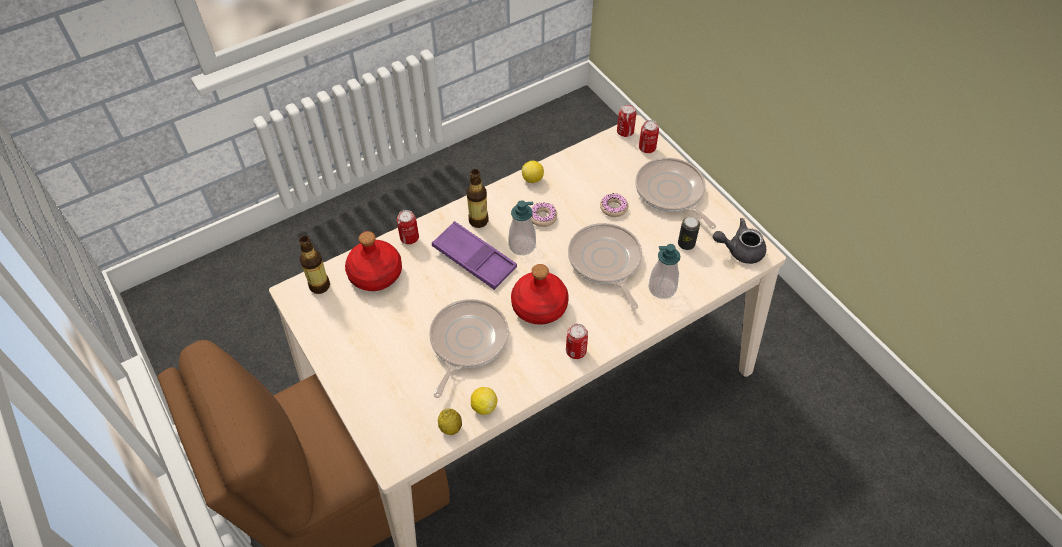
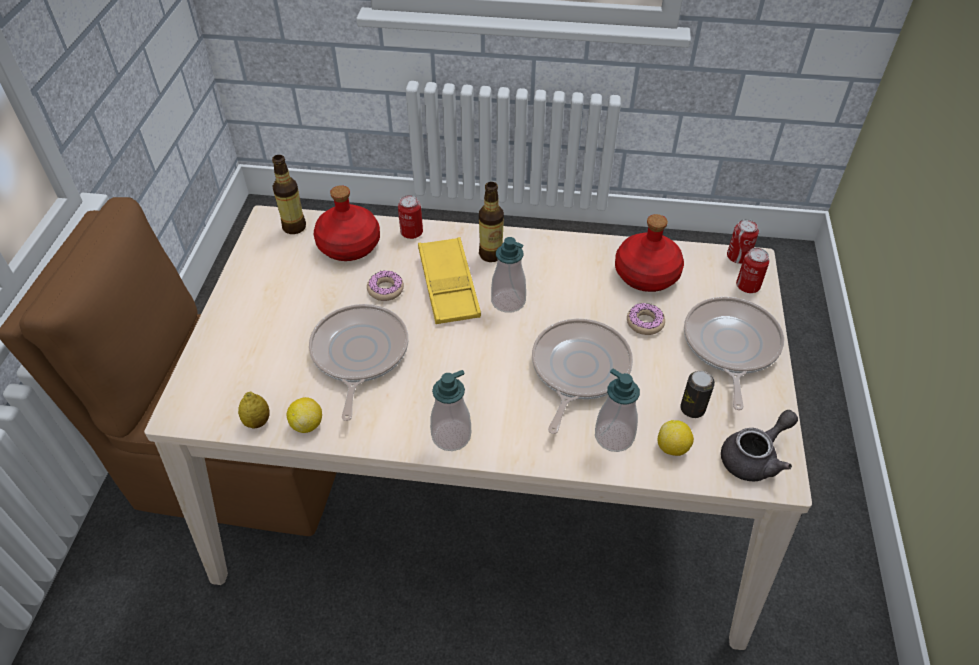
camera: 40 degrees right, 5 degrees down
frying pan [429,299,509,398] -> frying pan turned 60 degrees counterclockwise [309,304,408,421]
purple tray [432,221,517,290] -> yellow tray [418,237,481,324]
red bottle [511,264,569,325] -> red bottle moved to [615,214,684,292]
lemon [522,161,544,183] -> lemon moved to [658,420,694,456]
donut [531,203,557,227] -> donut moved to [367,270,404,301]
can [566,324,588,359] -> soap dispenser [430,370,471,451]
grey teapot [713,218,766,264] -> grey teapot turned 105 degrees clockwise [721,410,798,481]

